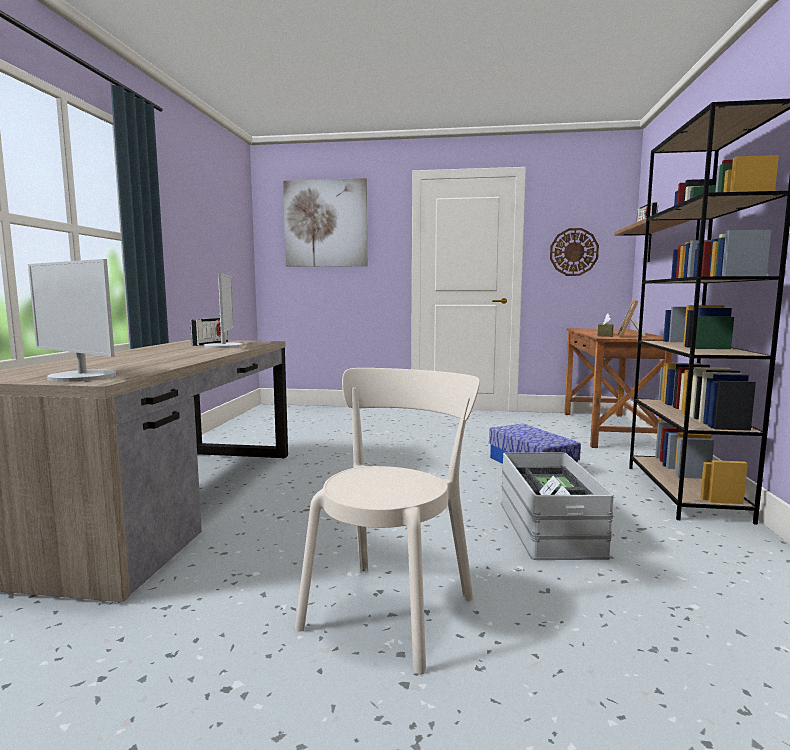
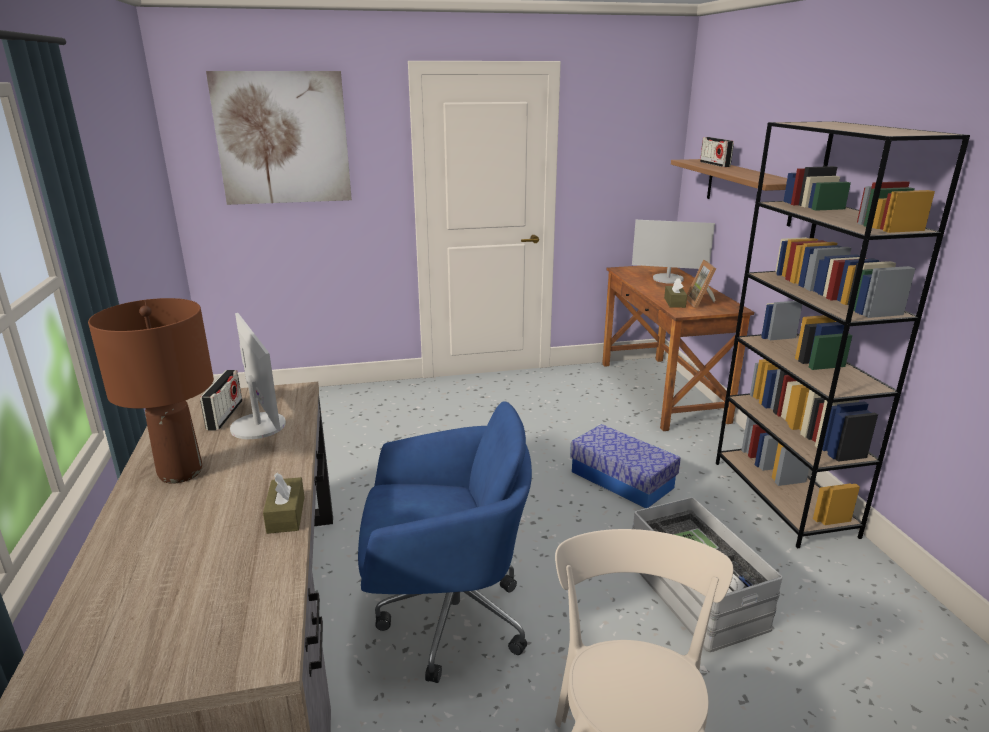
camera: 20 degrees left, 15 degrees up
monitor [28,259,116,382] -> monitor moved to [632,220,715,284]
wall clock [550,228,599,276] -> none
none -> brown table lamp [88,298,214,484]
none -> brown tissue box [263,473,304,534]
none -> blue office chair [358,401,532,683]

